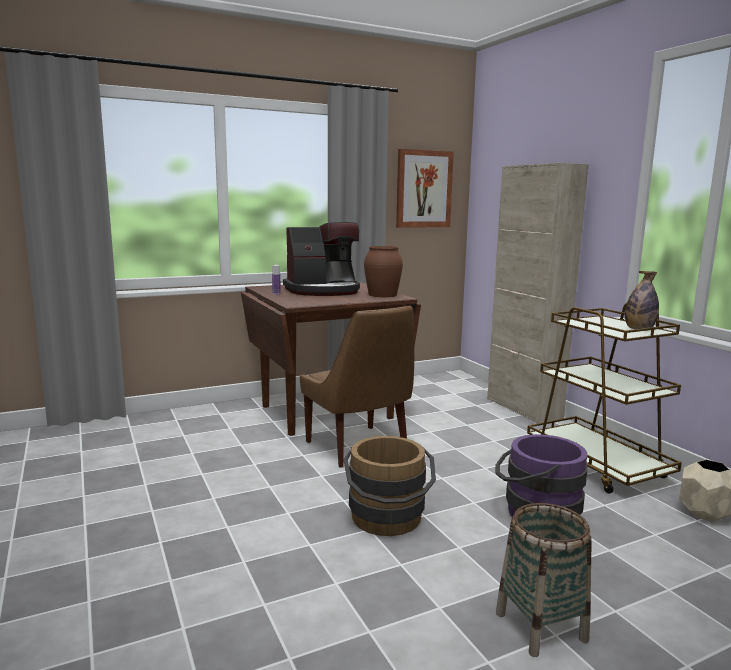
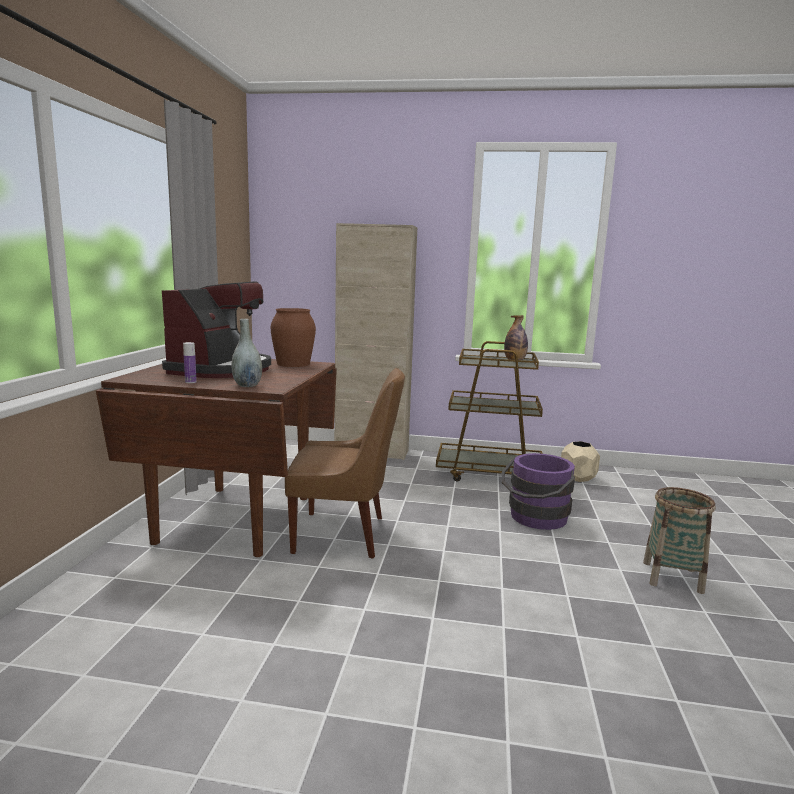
camera: 55 degrees left, 0 degrees up
brown bucket [343,436,436,536] -> none
picture [396,149,454,228] -> none
none -> grey vase [232,319,262,387]

